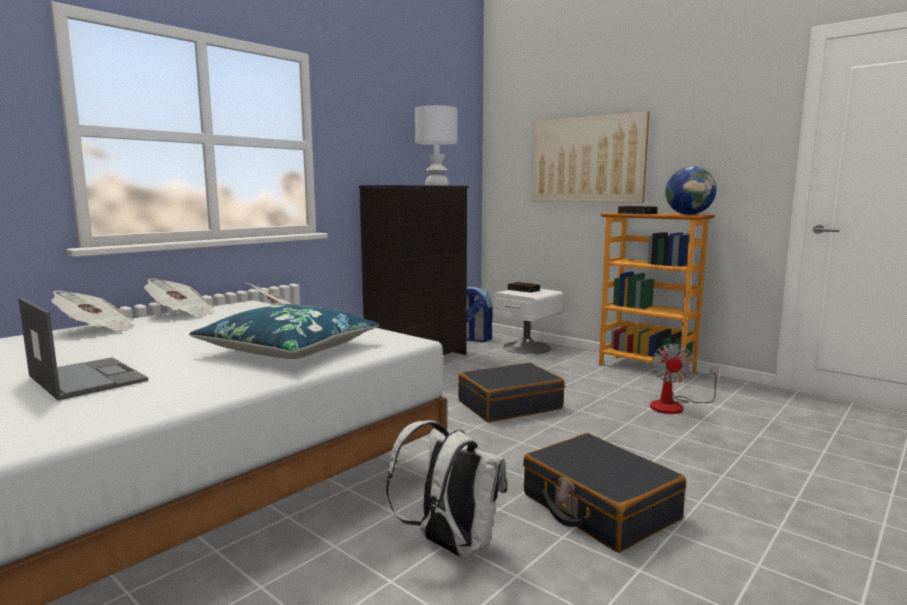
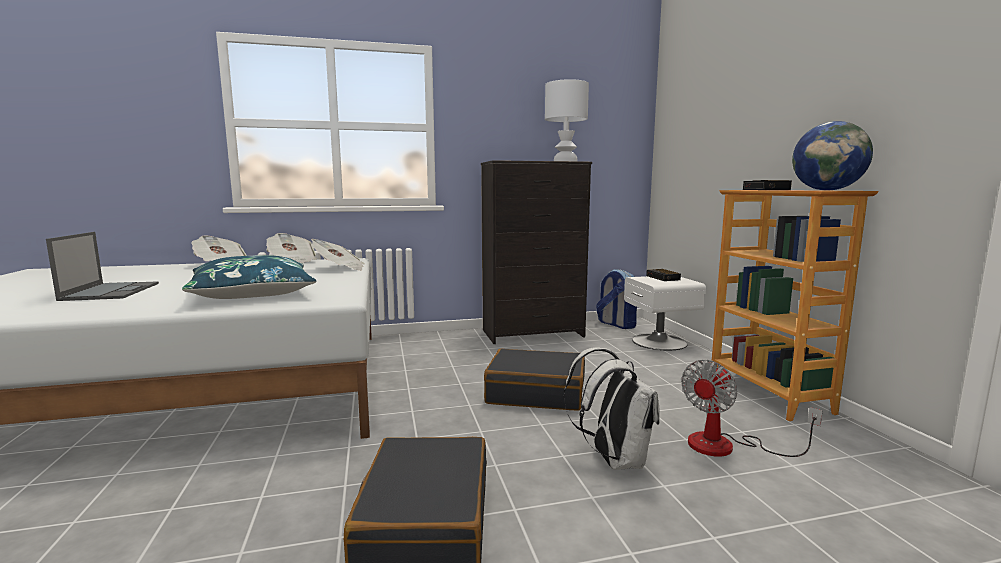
camera: 35 degrees right, 0 degrees up
white backpack [386,421,507,558] -> white backpack moved to [563,347,660,470]
picture [532,111,650,203] -> none

